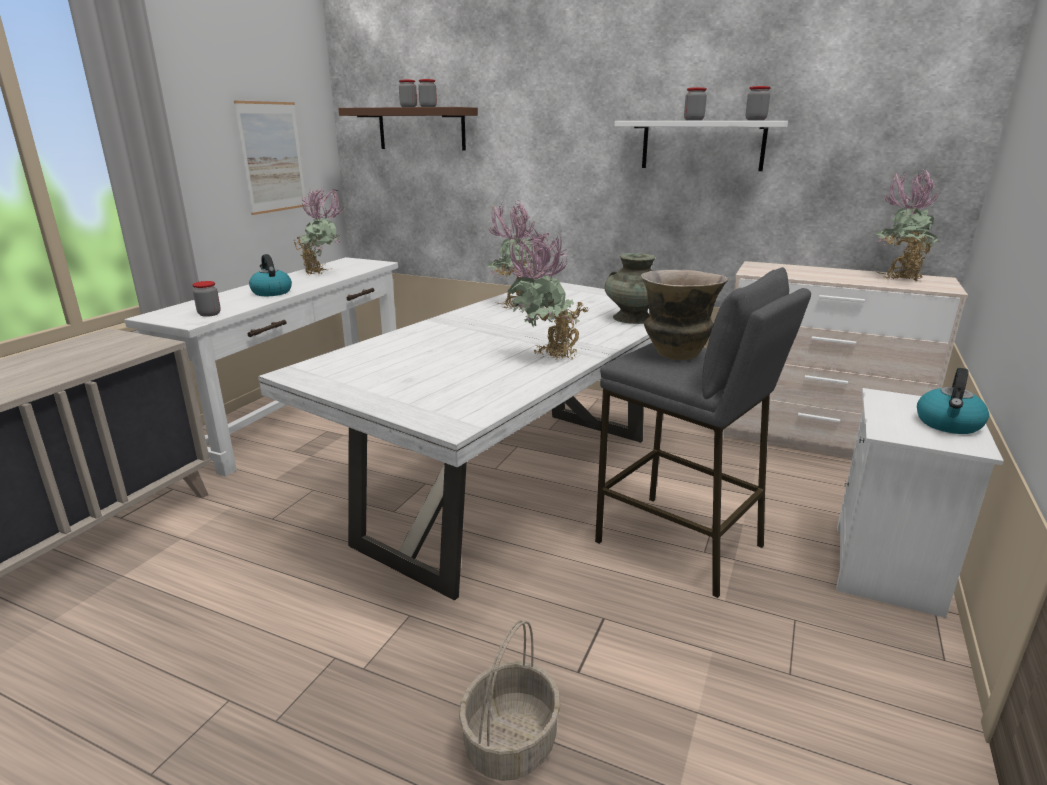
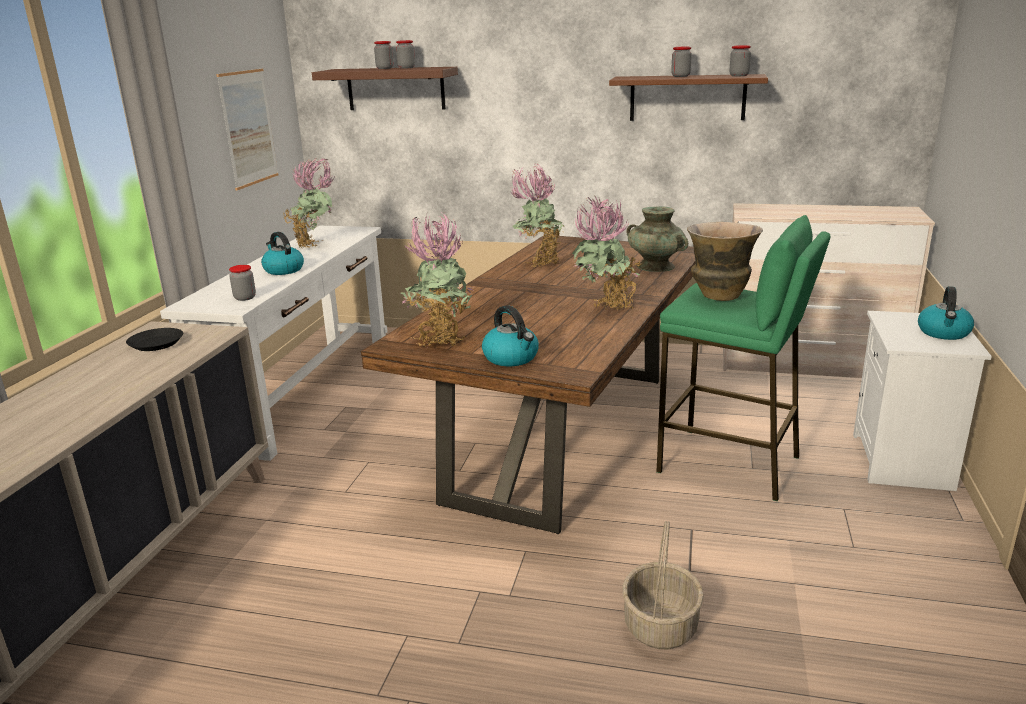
camera: 10 degrees left, 0 degrees up
white dining table [258,282,652,600] -> brown dining table [361,236,696,534]
grey stool [595,267,811,598] -> green stool [656,215,831,501]
white shelf [614,121,788,171] -> brown shelf [609,74,768,121]
potted plant [875,169,940,281] -> potted plant moved to [400,213,473,346]
none -> black plate [126,328,183,351]
none -> kettle [482,305,539,366]

